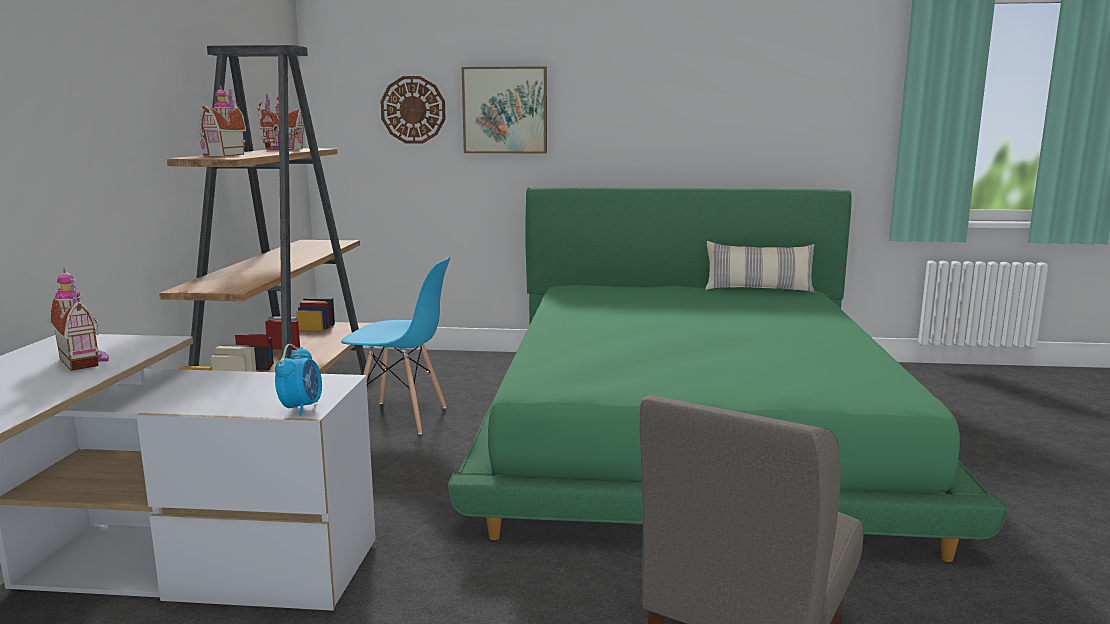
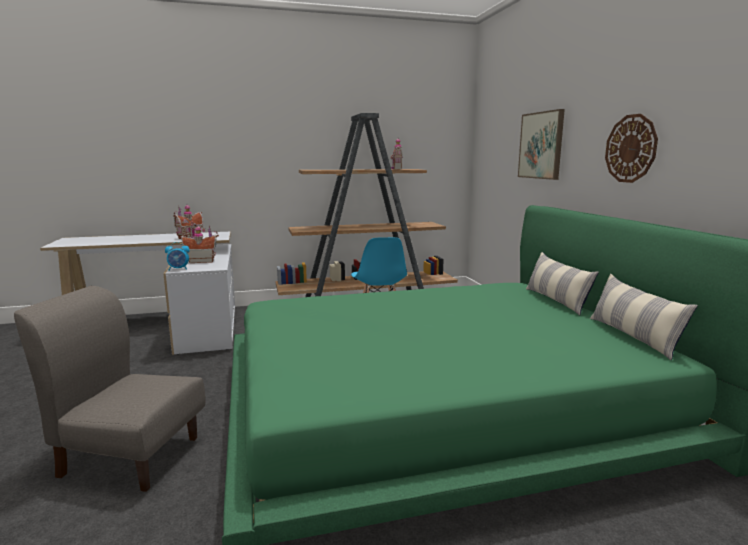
camera: 70 degrees right, 0 degrees up
toy house [199,85,246,156] -> toy house moved to [179,225,219,263]
wall clock [381,76,446,144] -> wall clock moved to [605,114,658,183]
none -> pillow [526,252,599,315]

